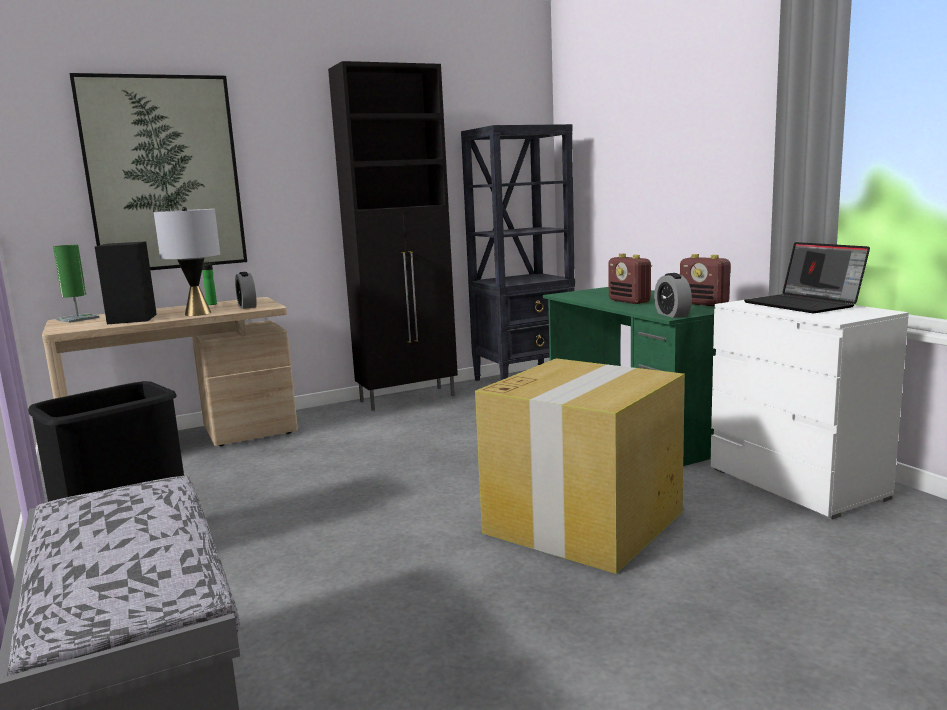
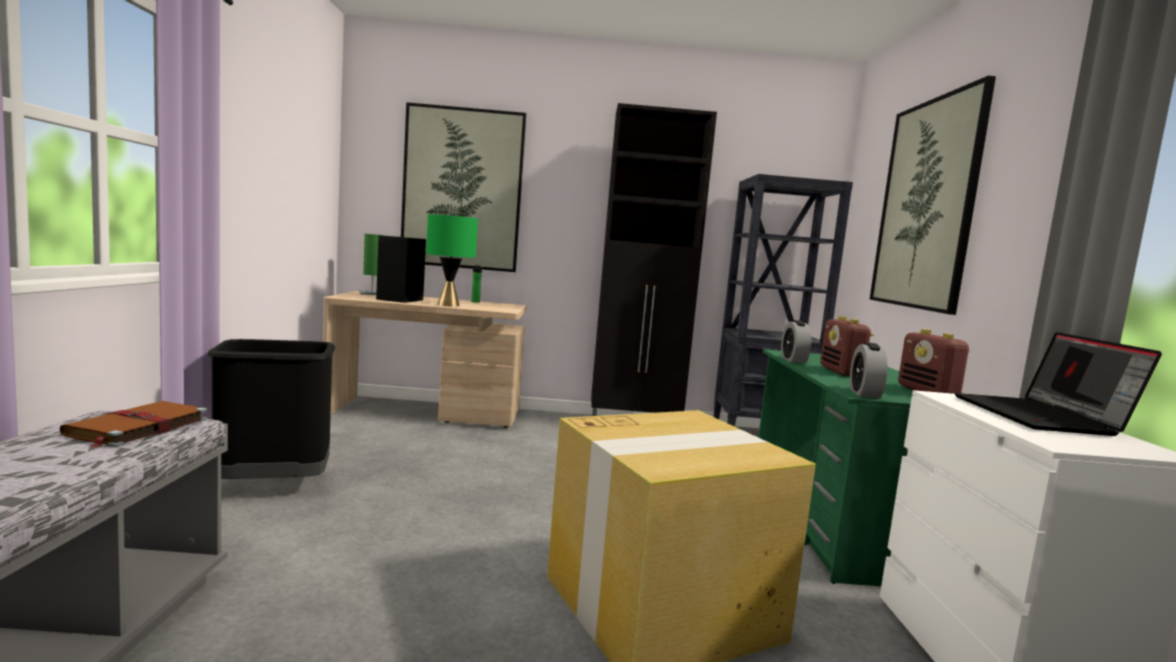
camera: 25 degrees right, 5 degrees down
grey table lamp [154,207,220,316] -> green table lamp [426,213,478,307]
alarm clock [235,272,257,309] -> alarm clock moved to [781,320,811,363]
none -> brown book [60,401,207,448]
none -> picture [869,76,996,315]

